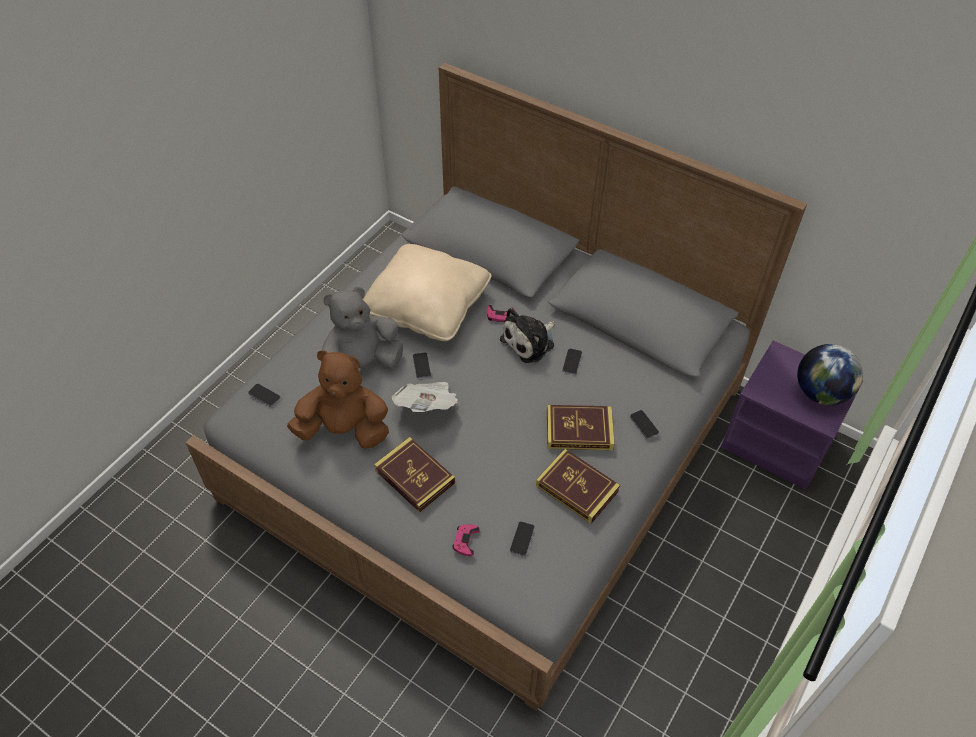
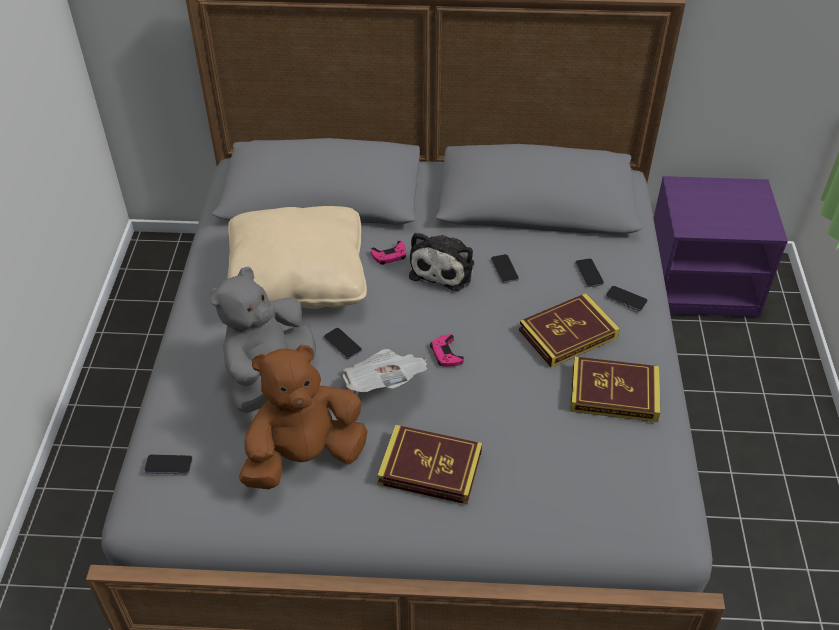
camera: 30 degrees left, 5 degrees down
pink game controller [452,524,479,556] -> pink game controller moved to [430,334,464,367]
phone [510,521,535,556] -> phone moved to [575,258,604,287]
globe [797,344,863,405] -> none

